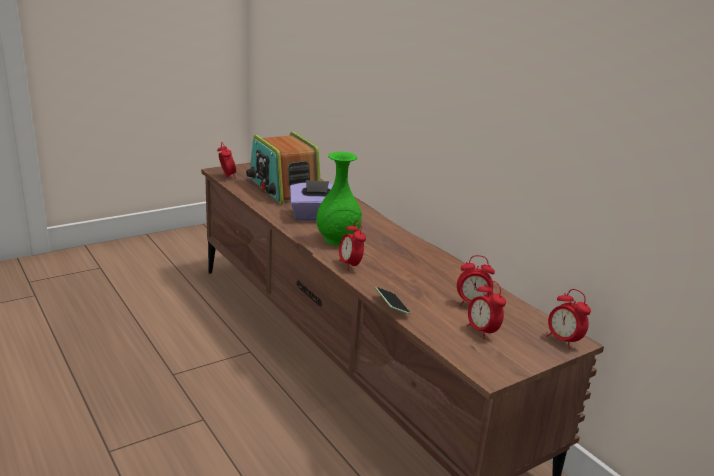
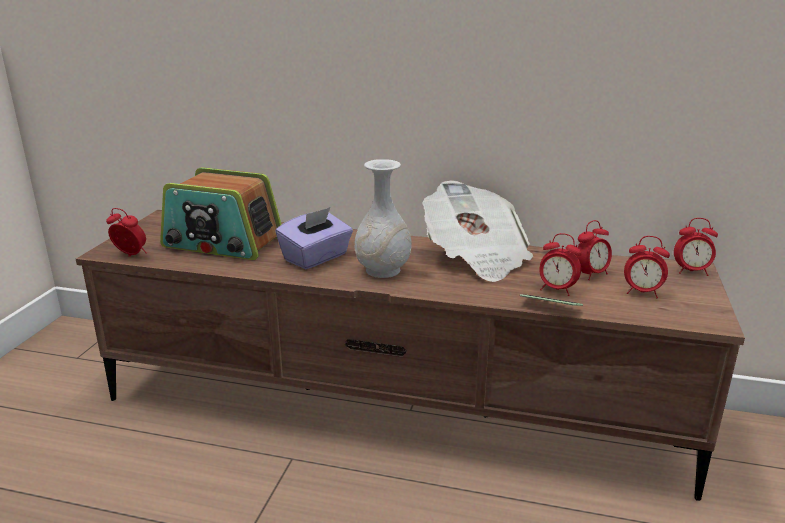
camera: 40 degrees left, 0 degrees up
green vase [316,152,362,246] -> white vase [355,159,412,278]
alarm clock [339,220,366,271] -> alarm clock moved to [539,233,582,296]
none -> newspaper [422,181,533,282]

